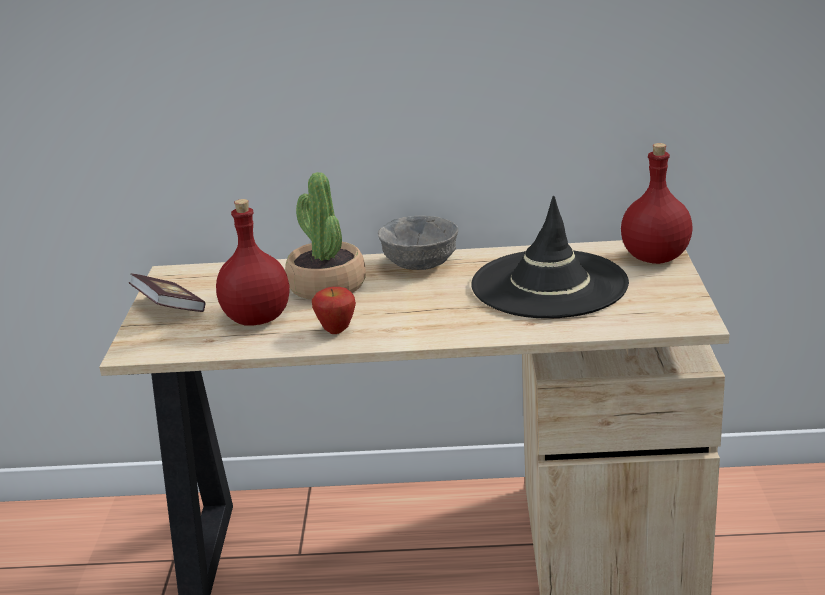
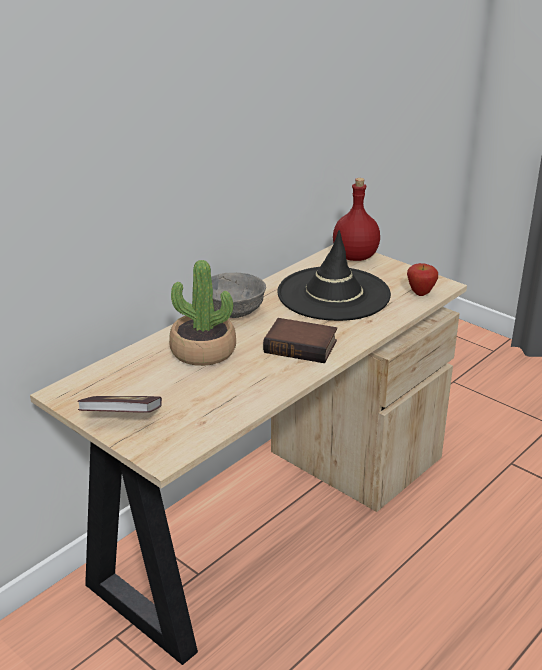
camera: 50 degrees left, 5 degrees up
red bottle [216,199,289,326] -> none
apple [312,287,356,334] -> apple moved to [407,263,438,296]
none -> book [263,318,337,363]

